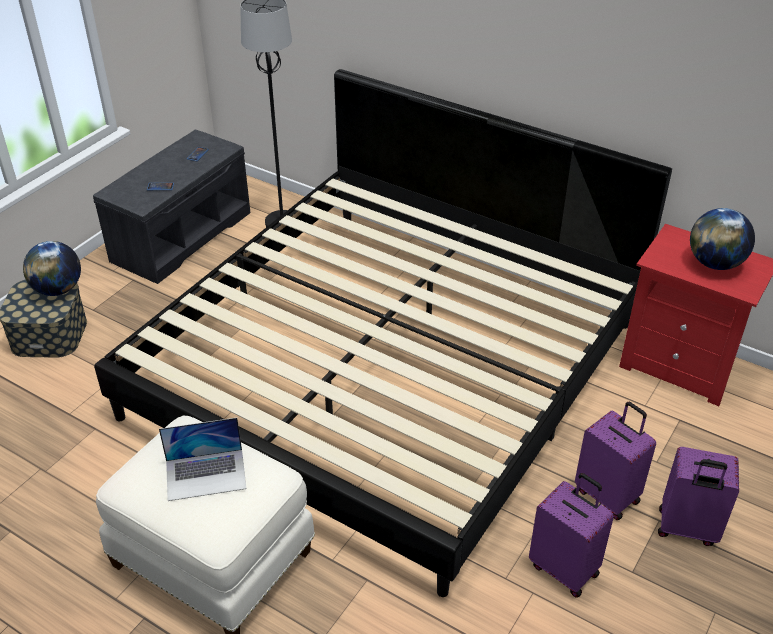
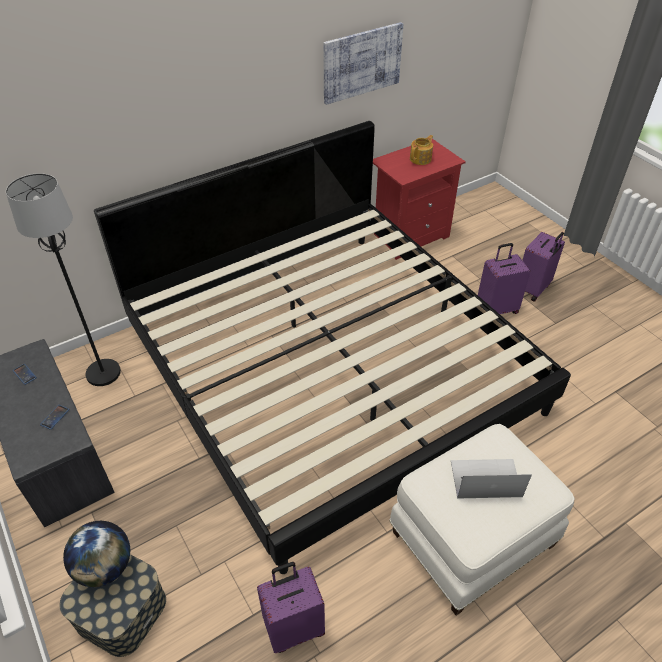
camera: 65 degrees left, 5 degrees up
laptop [159,418,246,501] -> laptop turned 105 degrees counterclockwise [451,459,532,499]
purple suitcase [529,473,614,598] -> purple suitcase moved to [257,562,325,653]
globe [690,208,755,270] -> teapot [410,135,433,165]
none -> picture [323,22,403,105]

